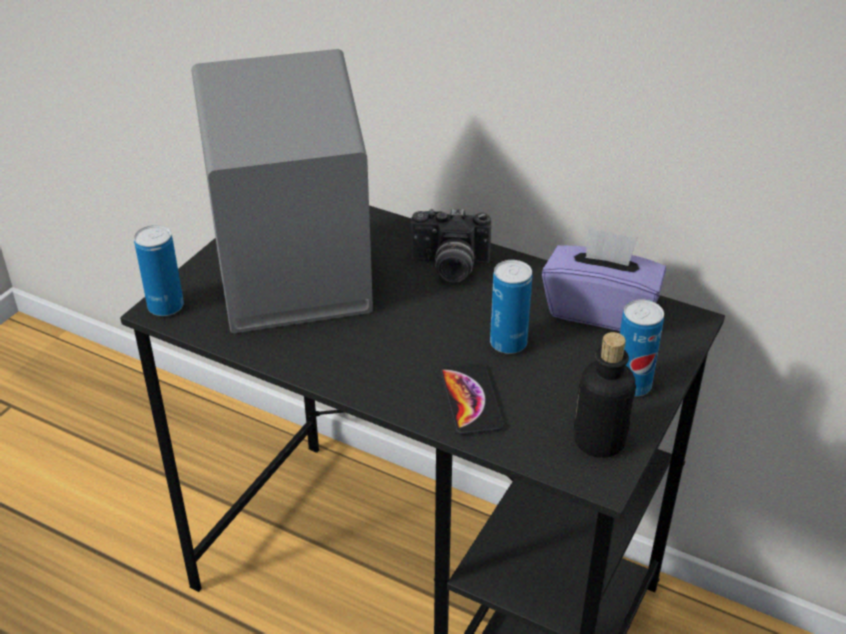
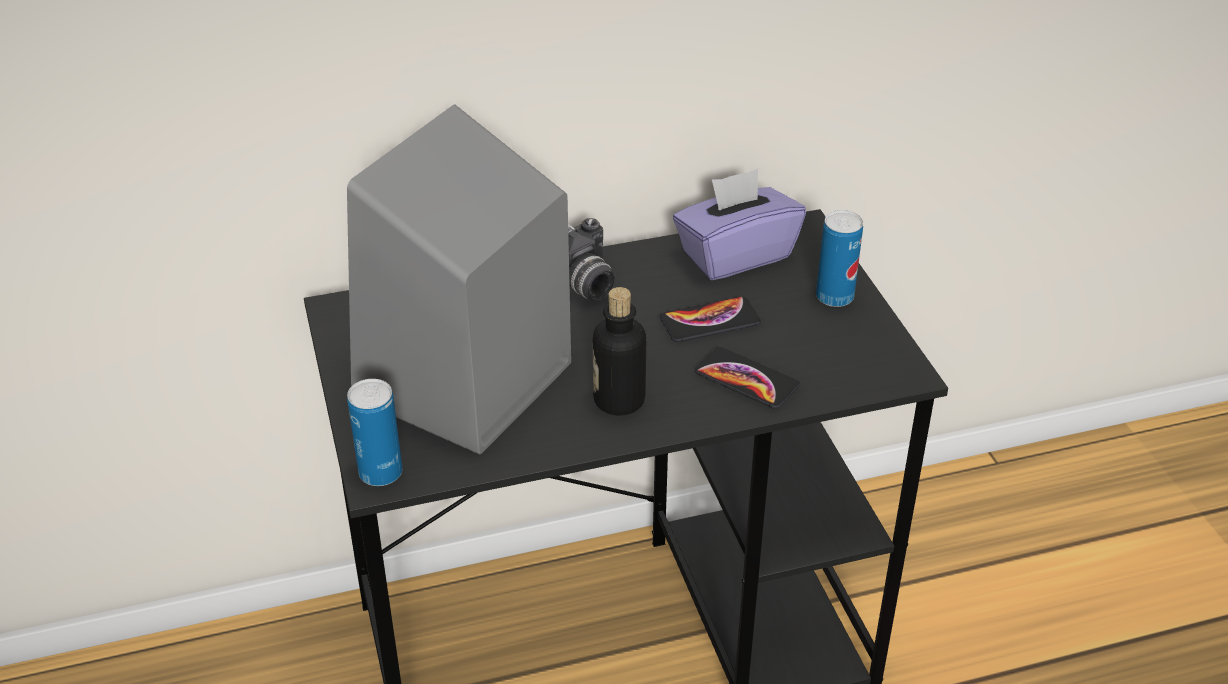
camera: 45 degrees left, 0 degrees up
can [490,260,532,354] -> phone [660,296,761,342]
bottle [573,332,636,458] -> bottle moved to [593,287,646,416]

